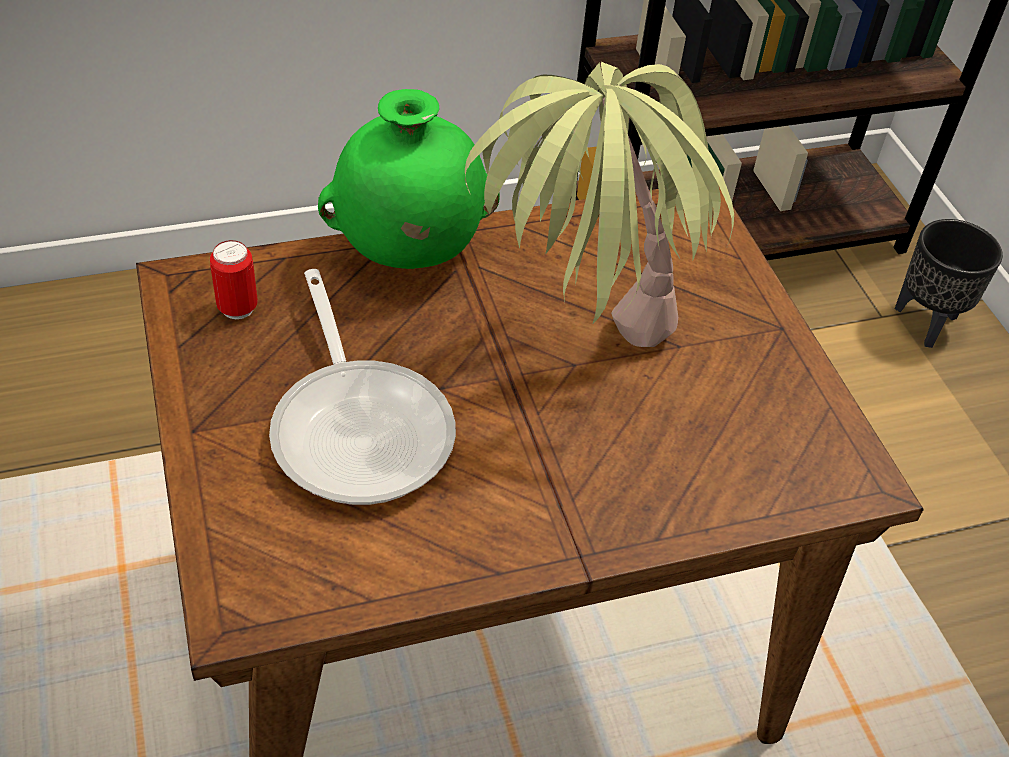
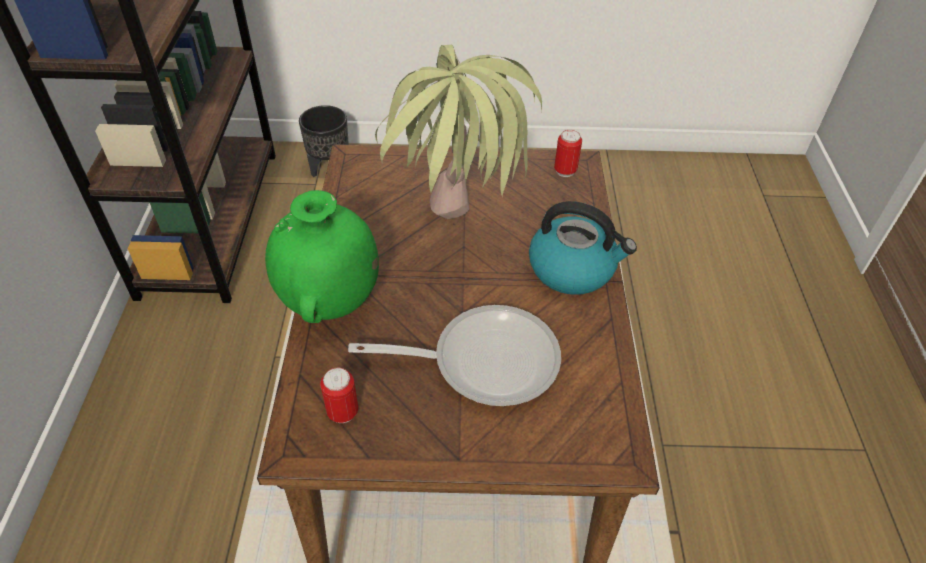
camera: 70 degrees left, 0 degrees up
none -> kettle [529,201,637,295]
none -> can [554,130,582,177]

